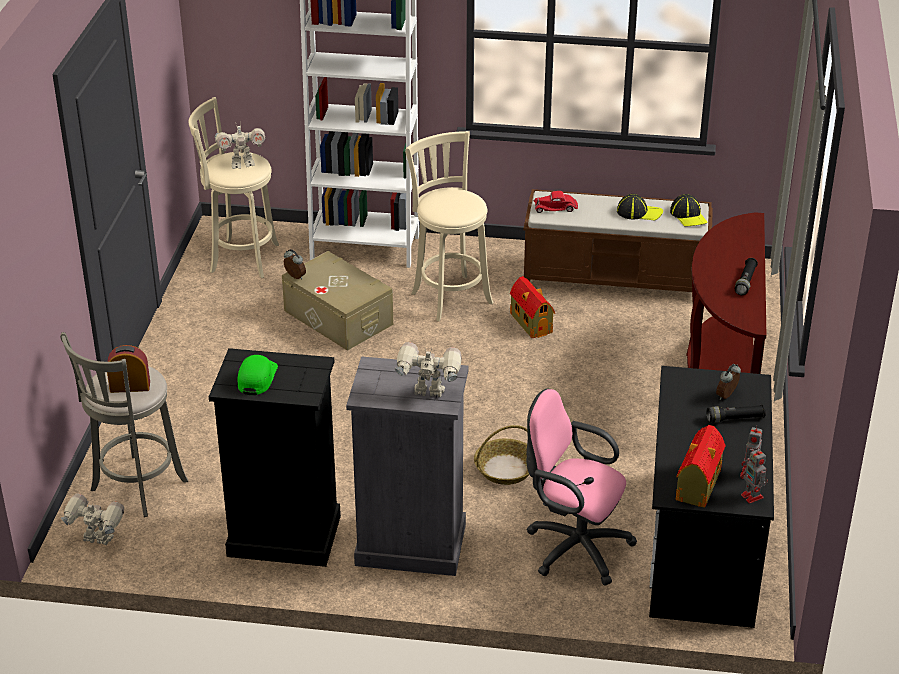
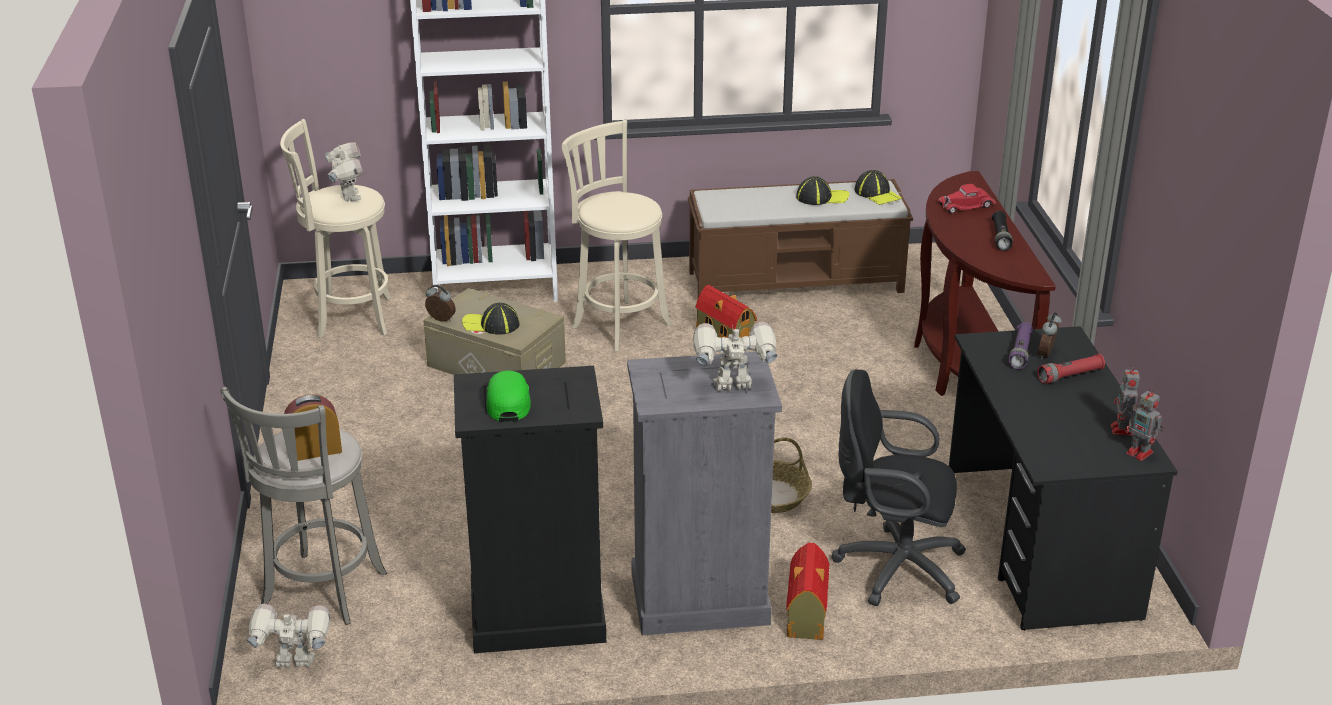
camera: 15 degrees left, 5 degrees down
toy robot [215,125,265,169] -> toy robot turned 75 degrees counterclockwise [325,142,363,201]
pink office chair [526,389,637,585] -> black office chair [832,369,966,606]
red toy car [534,191,578,213] -> red toy car moved to [938,184,996,214]
toy house [675,425,725,508] -> toy house moved to [786,543,830,640]
black flashlight [707,404,766,423] -> red flashlight [1038,354,1105,384]
none -> cap [462,303,519,335]
none -> purple flashlight [1009,322,1033,369]

